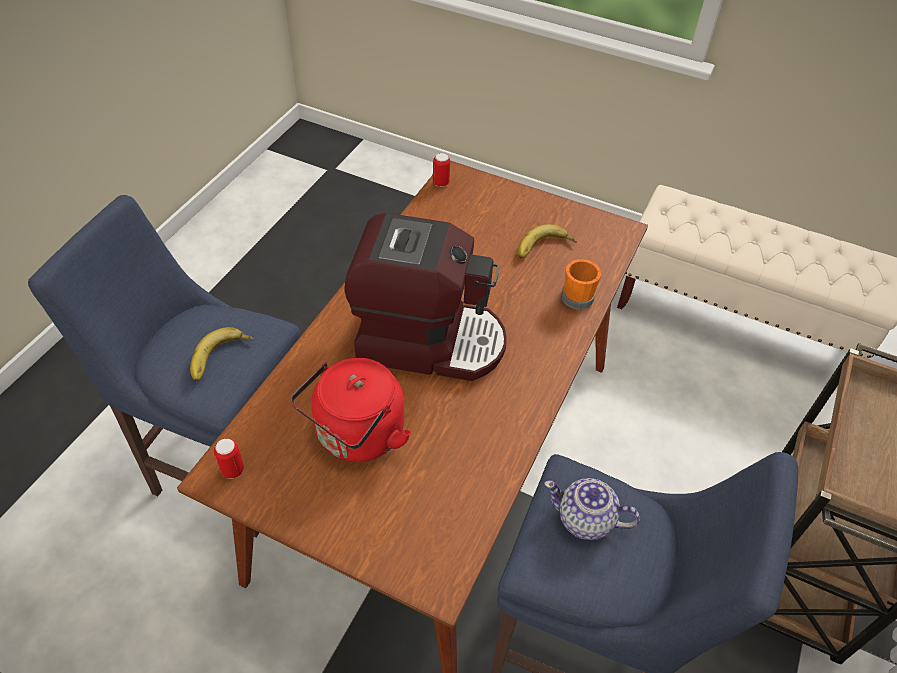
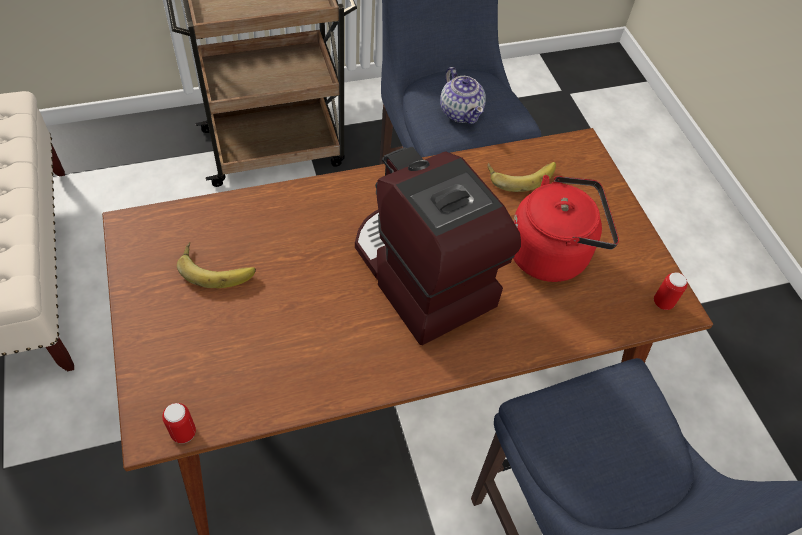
camera: 135 degrees left, 5 degrees up
banana [190,327,254,382] -> banana moved to [487,162,556,192]
orange mug [561,259,601,310] -> none

